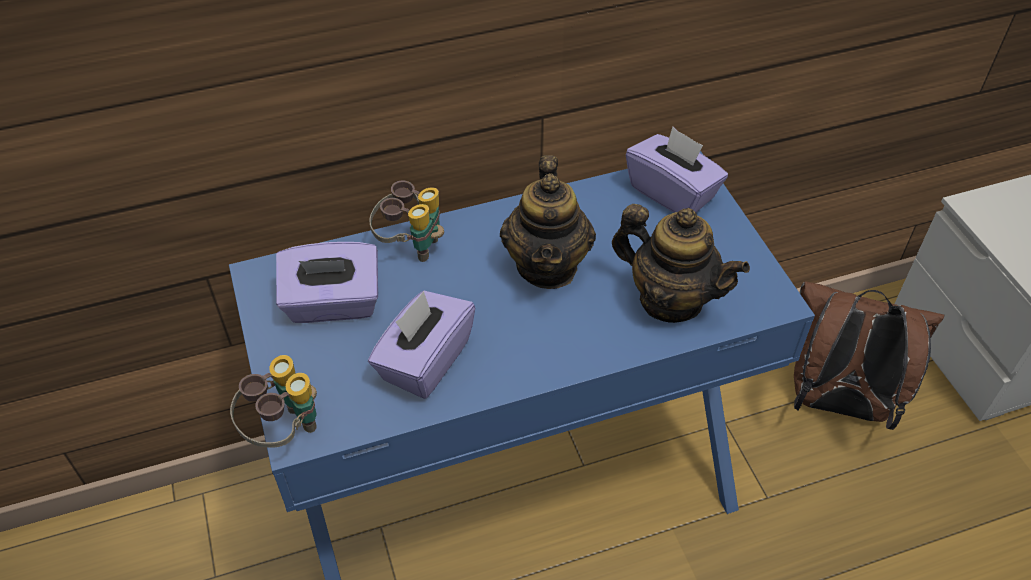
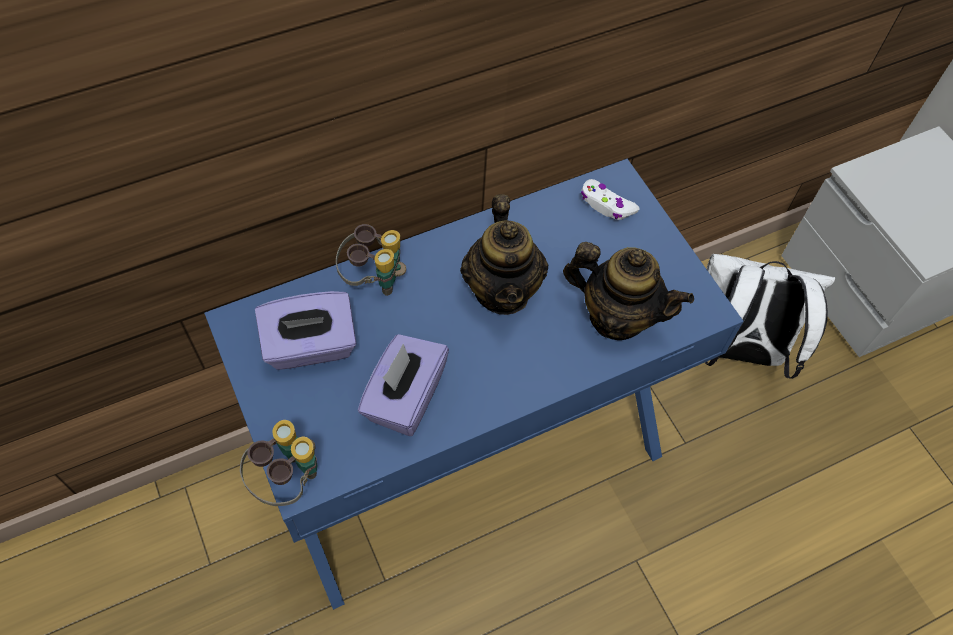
camera: 10 degrees left, 10 degrees up
purple tissue box [626,127,728,213] -> white game controller [581,179,640,220]
brown backpack [794,281,944,430] -> white backpack [705,254,835,379]

